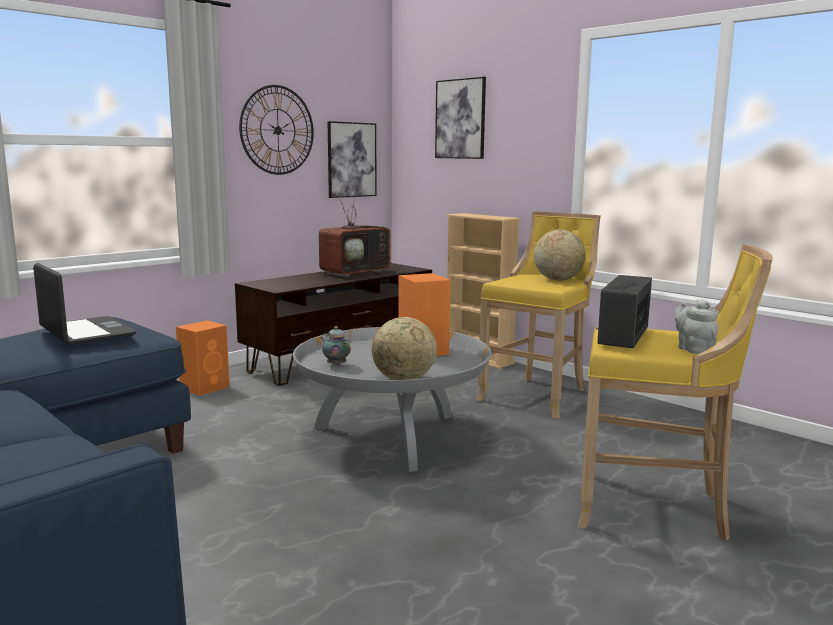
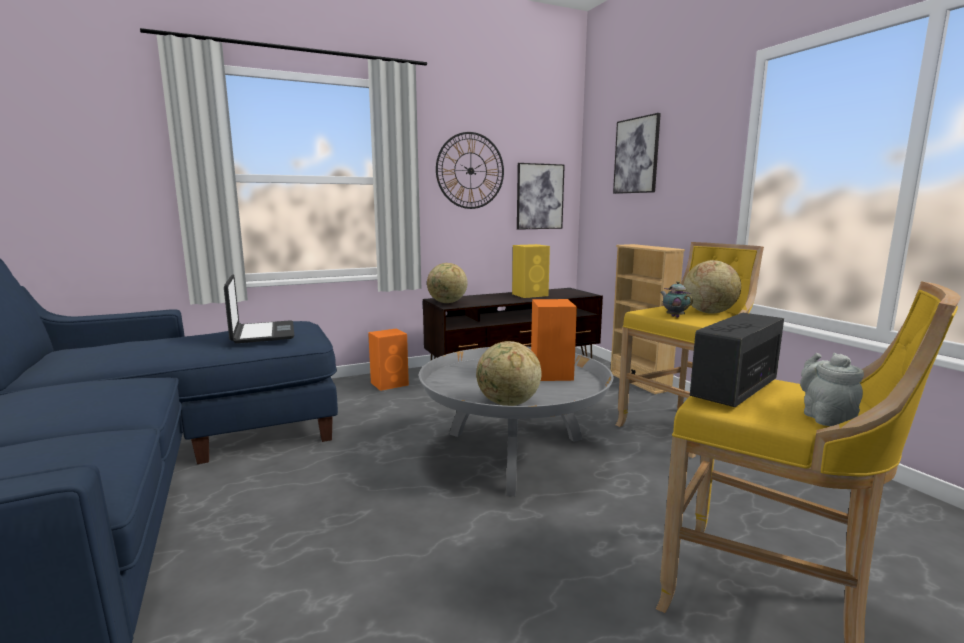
camera: 20 degrees right, 0 degrees up
television [319,187,391,277] -> yellow speaker [512,244,550,298]
teapot [321,326,351,366] -> teapot moved to [660,281,693,318]
none -> globe [427,263,467,303]

